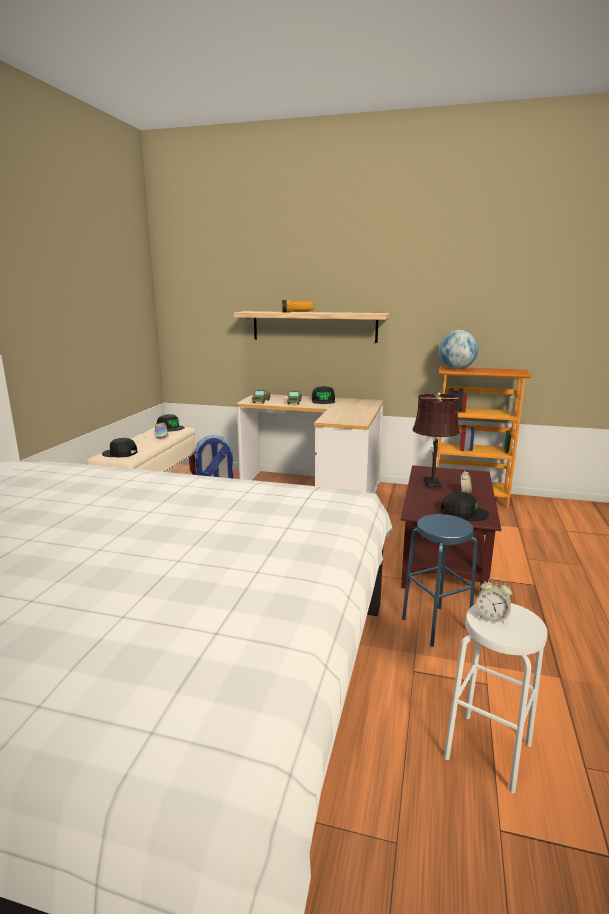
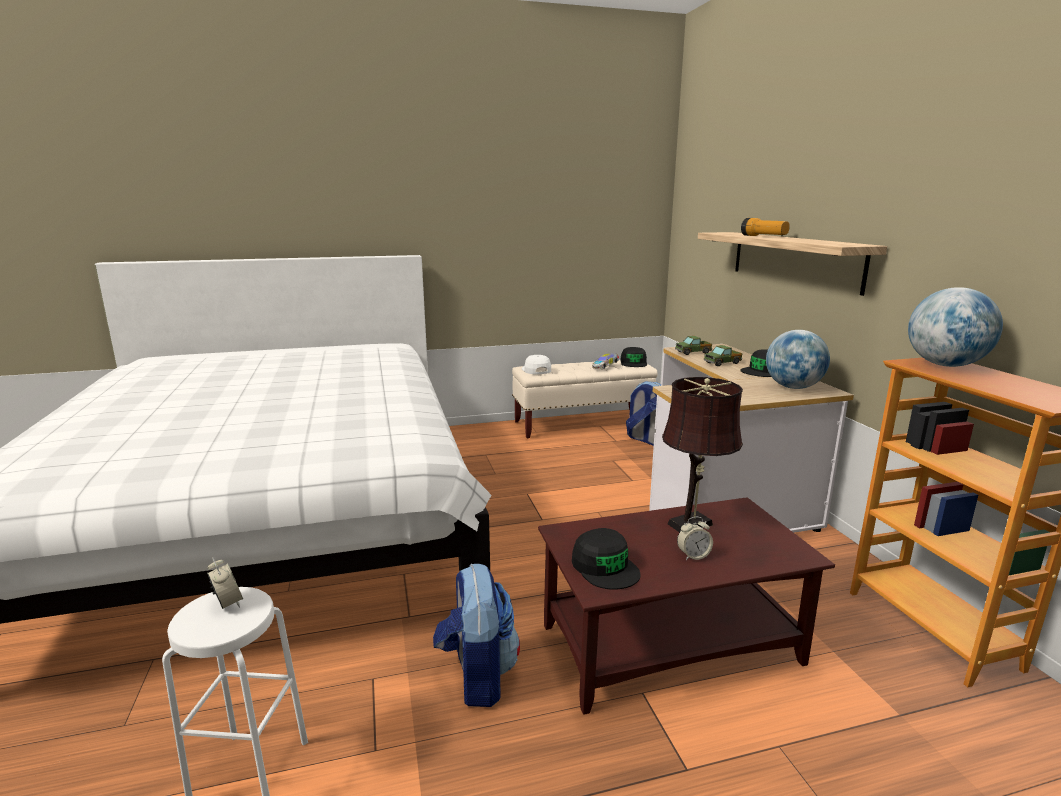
camera: 60 degrees right, 0 degrees up
black cap [102,438,138,457] -> white cap [522,355,551,374]
blue stool [402,514,478,647] -> backpack [433,564,520,707]
alarm clock [476,578,512,624] -> alarm clock turned 150 degrees clockwise [207,557,243,609]
none -> globe [766,330,830,389]

